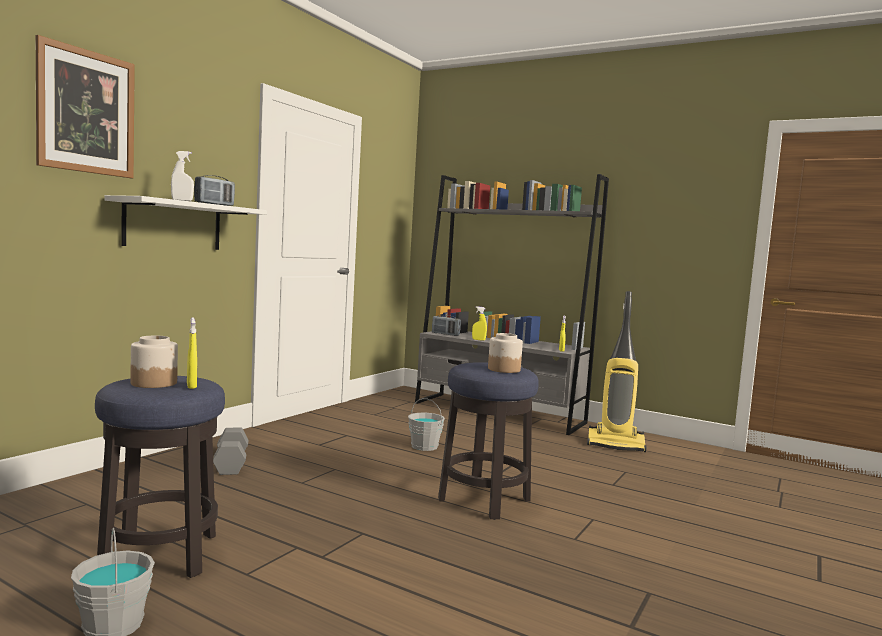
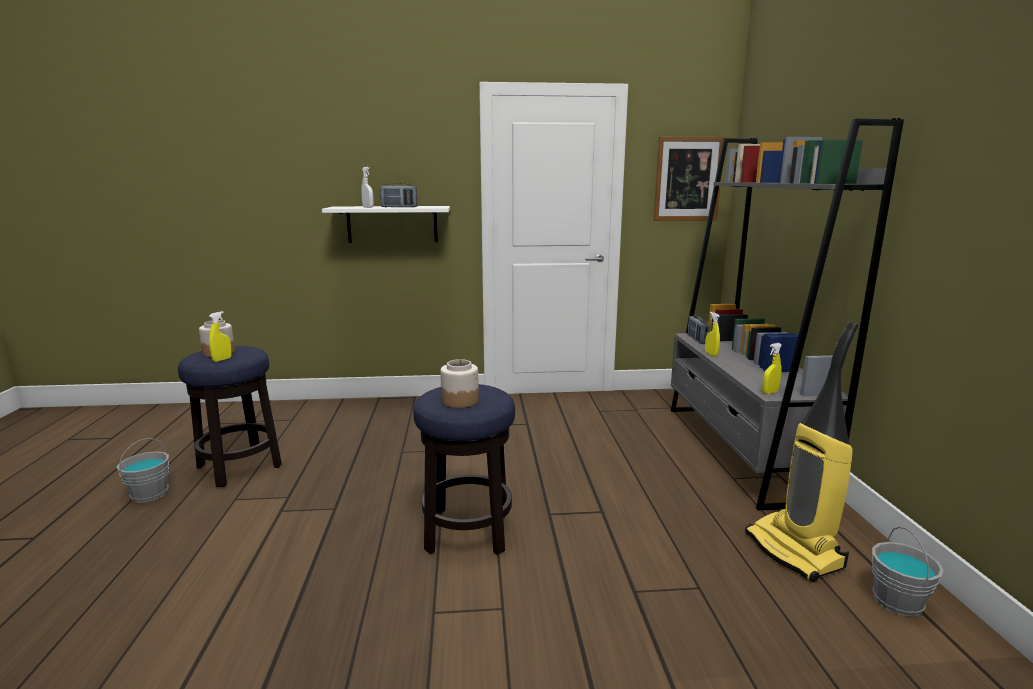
camera: 55 degrees right, 10 degrees up
picture [36,35,135,178] -> picture moved to [654,137,725,221]
grey dumbbell [213,428,249,475] -> none
grey bucket [408,398,445,451] -> grey bucket moved to [872,527,944,617]

